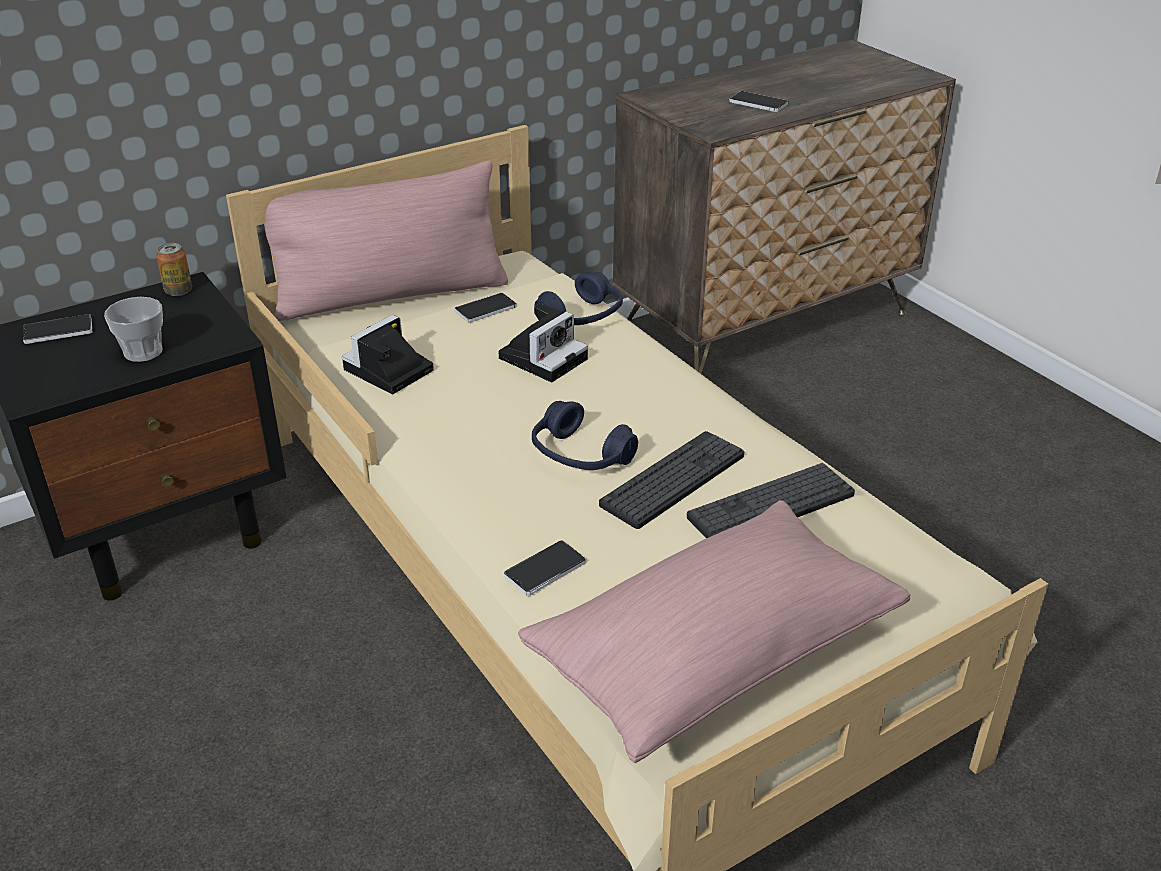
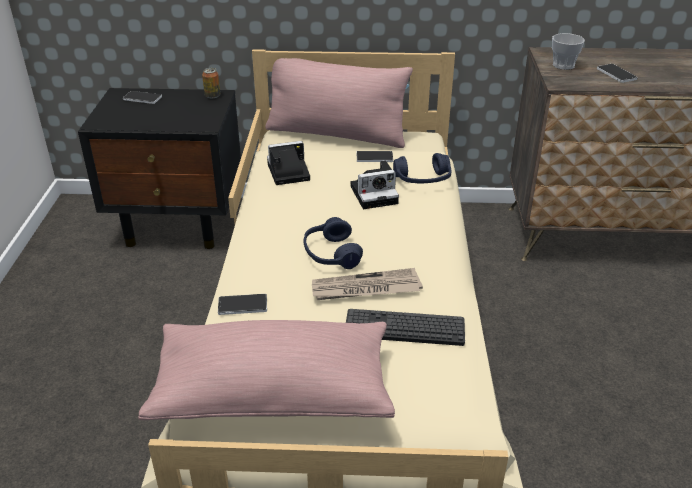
camera: 35 degrees right, 0 degrees up
cup [104,297,163,362] -> cup moved to [552,33,585,70]
keyboard [599,431,744,529] -> newspaper [312,268,423,300]

